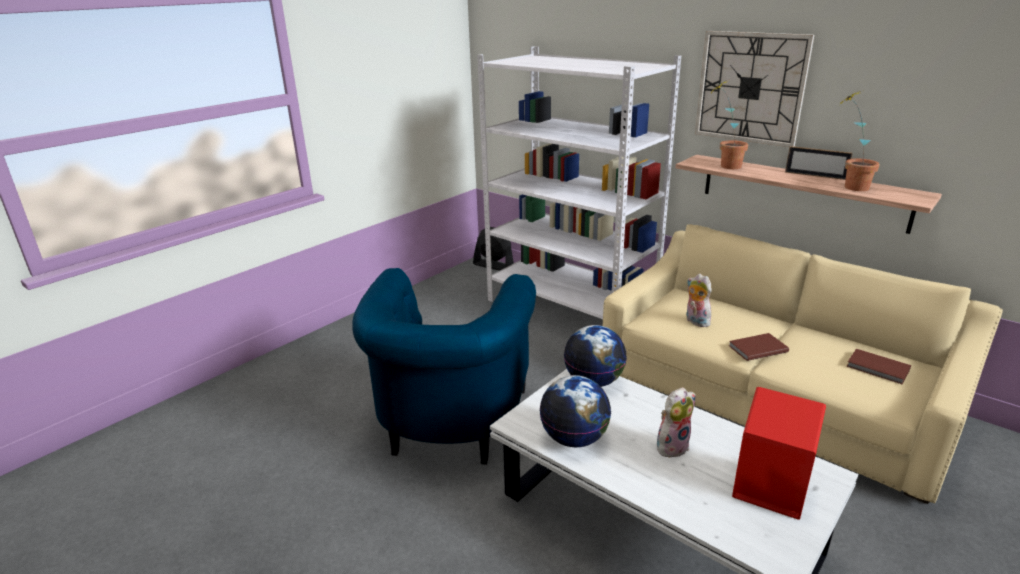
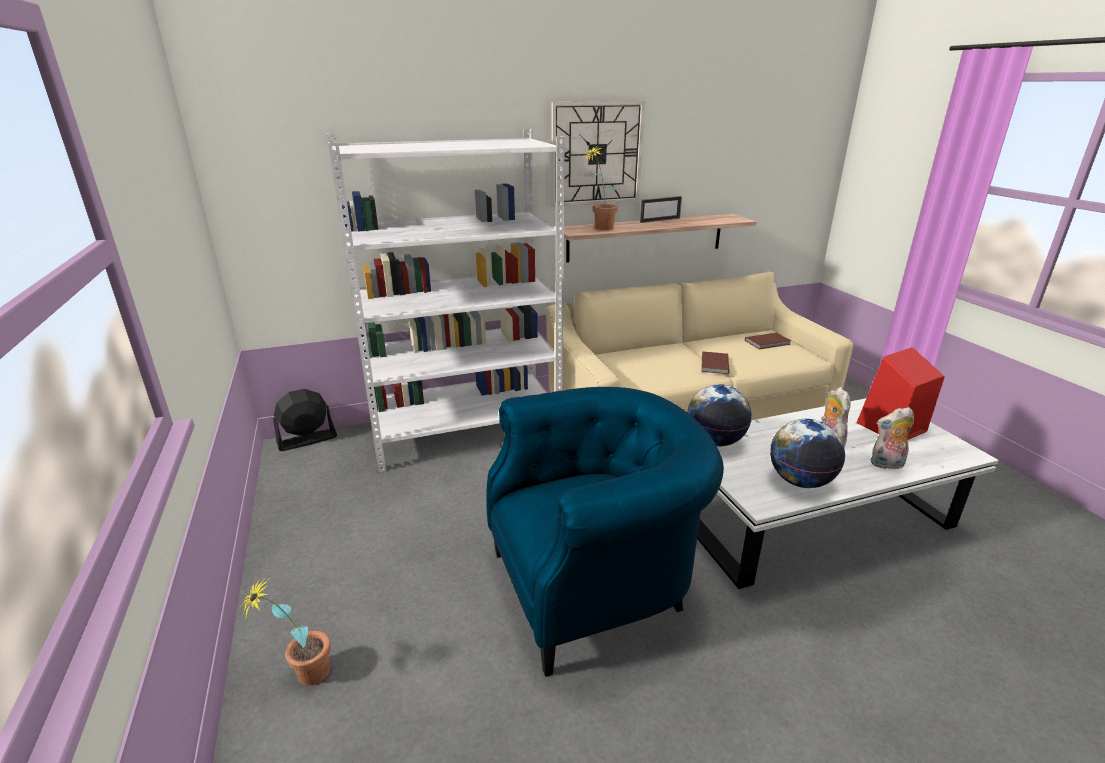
camera: 60 degrees left, 0 degrees up
blue armchair [352,268,536,465] -> blue armchair turned 60 degrees counterclockwise [486,387,724,677]
plush toy [686,274,714,327] -> plush toy moved to [871,407,914,471]
potted plant [838,89,880,191] -> potted plant moved to [241,579,331,686]

